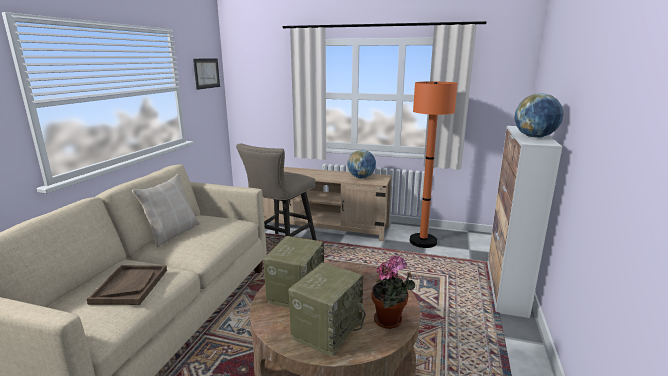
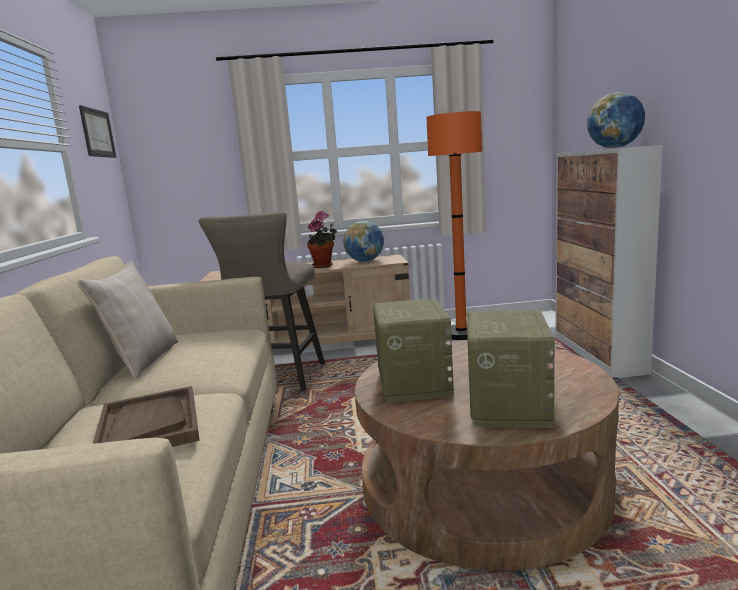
camera: 20 degrees left, 5 degrees down
potted plant [371,255,415,329] -> potted plant moved to [307,211,337,268]

